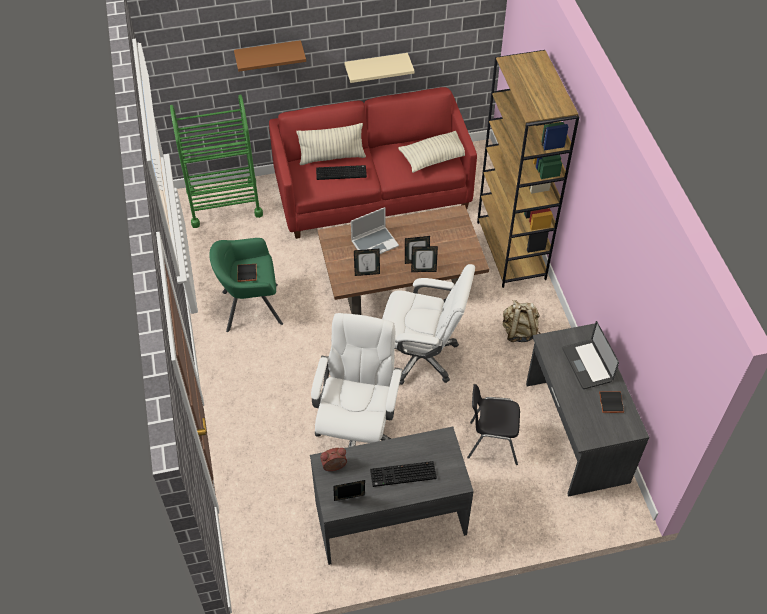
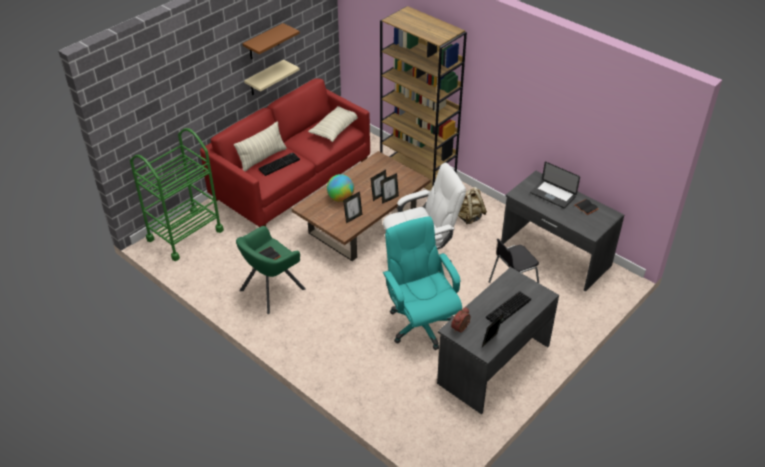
camera: 35 degrees left, 10 degrees down
brown shelf [234,40,306,72] -> brown shelf moved to [243,23,300,59]
white office chair [311,313,402,447] -> turquoise office chair [383,216,462,350]
laptop [351,207,399,254] -> globe [327,174,354,202]

